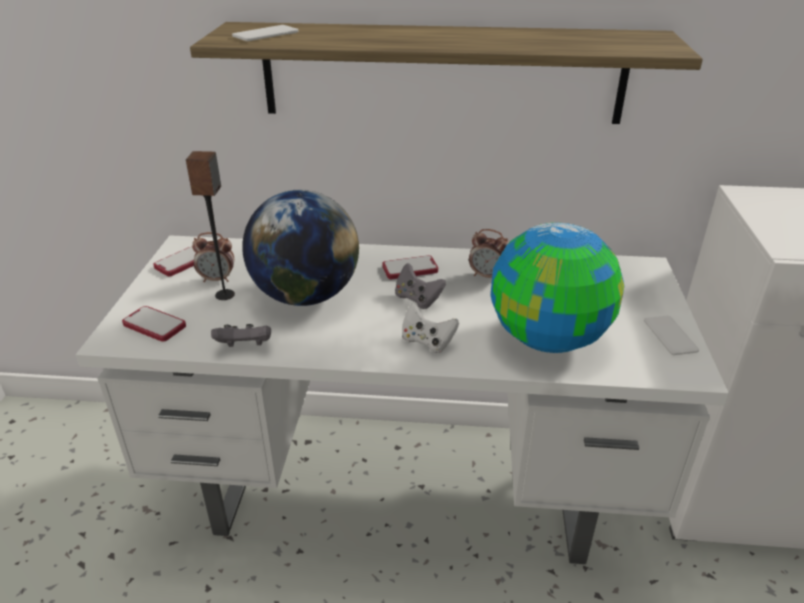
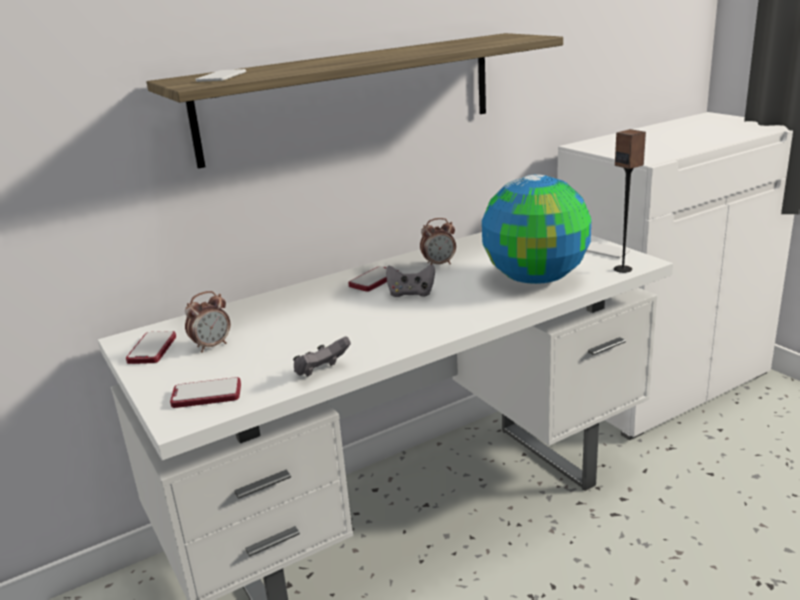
camera: 35 degrees left, 10 degrees down
speaker [186,151,235,300] -> speaker moved to [614,129,646,273]
globe [242,190,359,306] -> none
white game controller [402,303,459,353] -> none

